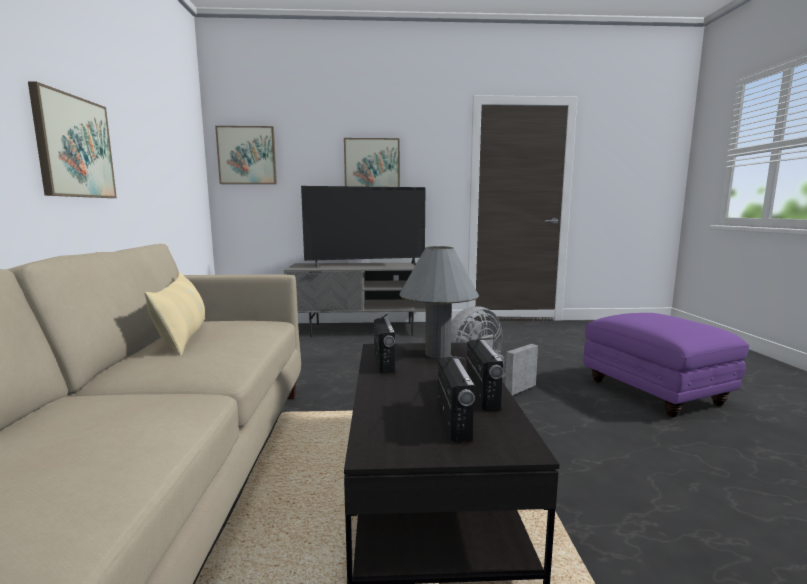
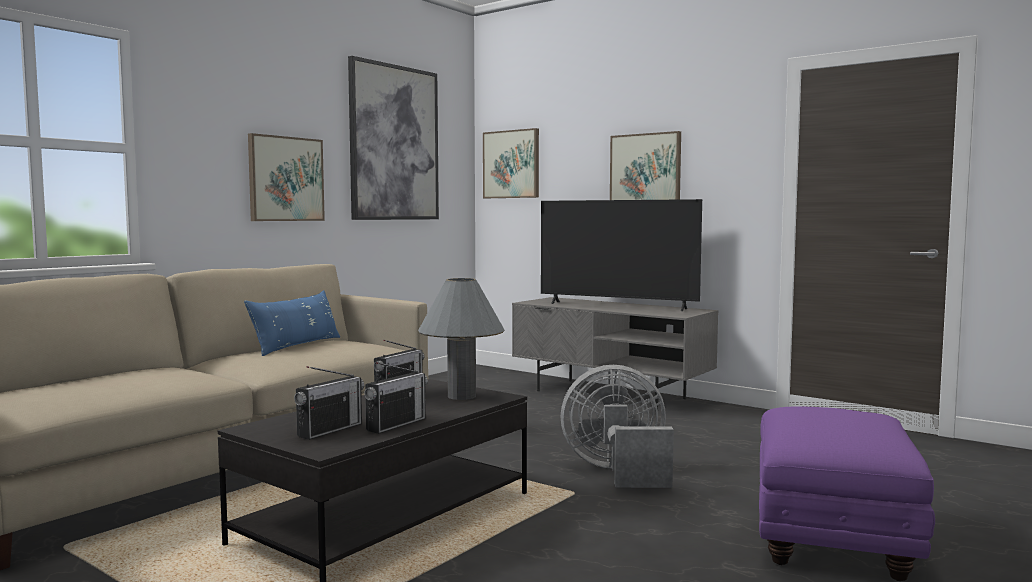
camera: 40 degrees right, 5 degrees down
beige pillow [145,272,205,356] -> blue pillow [244,290,340,356]
none -> picture [348,56,439,220]

